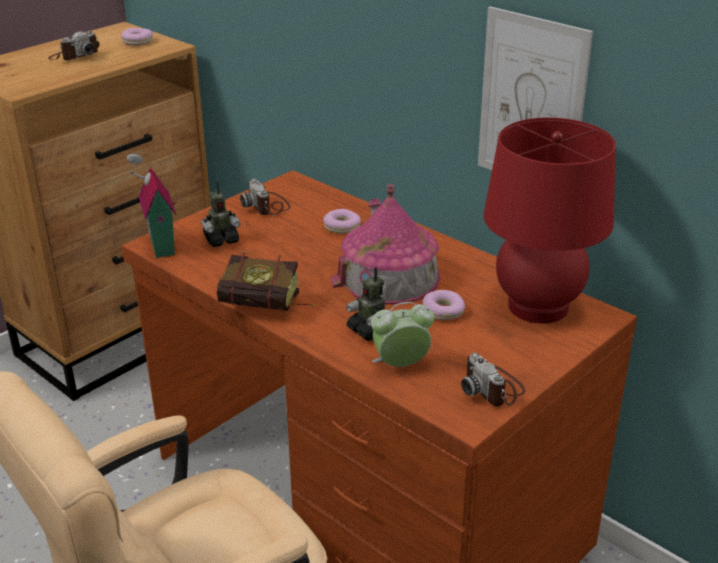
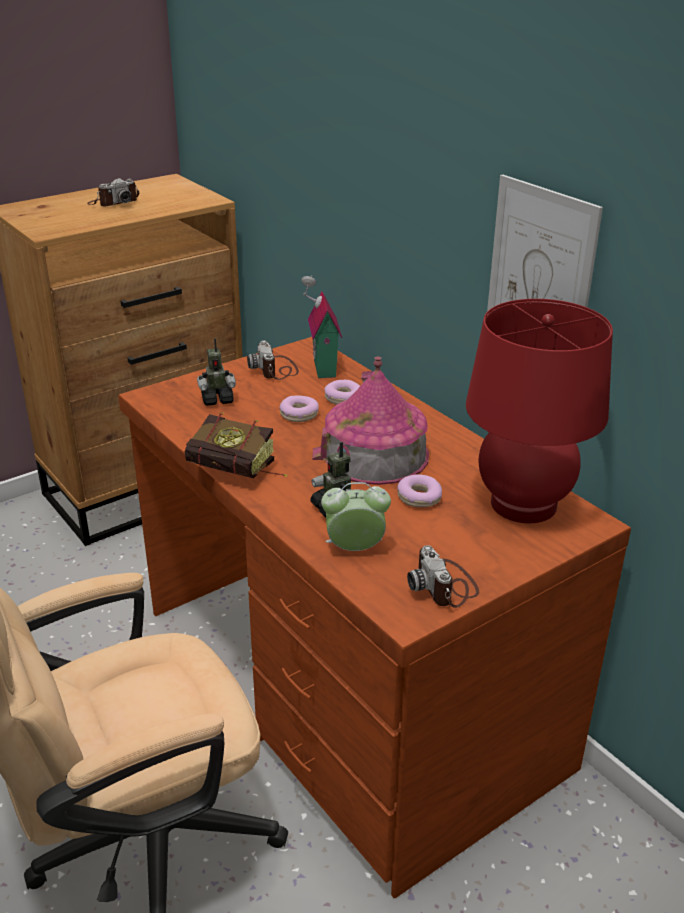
camera: 10 degrees right, 0 degrees up
donut [121,28,153,46] -> donut moved to [280,396,319,422]
toy house [127,152,176,258] -> toy house moved to [301,275,342,378]

